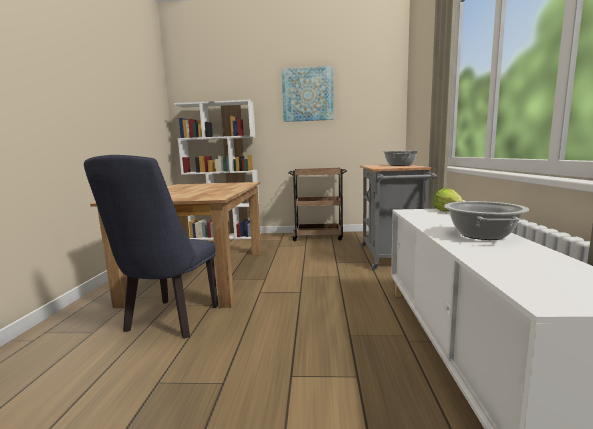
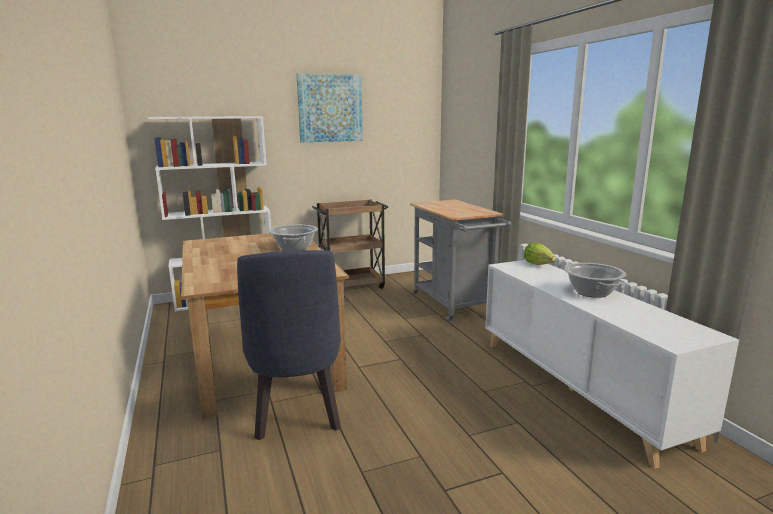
camera: 25 degrees left, 5 degrees up
cooking pot [382,150,420,166] -> cooking pot moved to [269,225,318,251]

